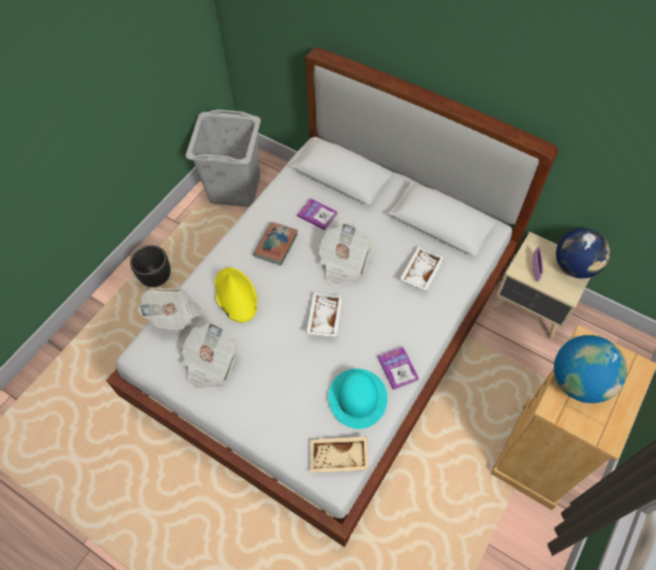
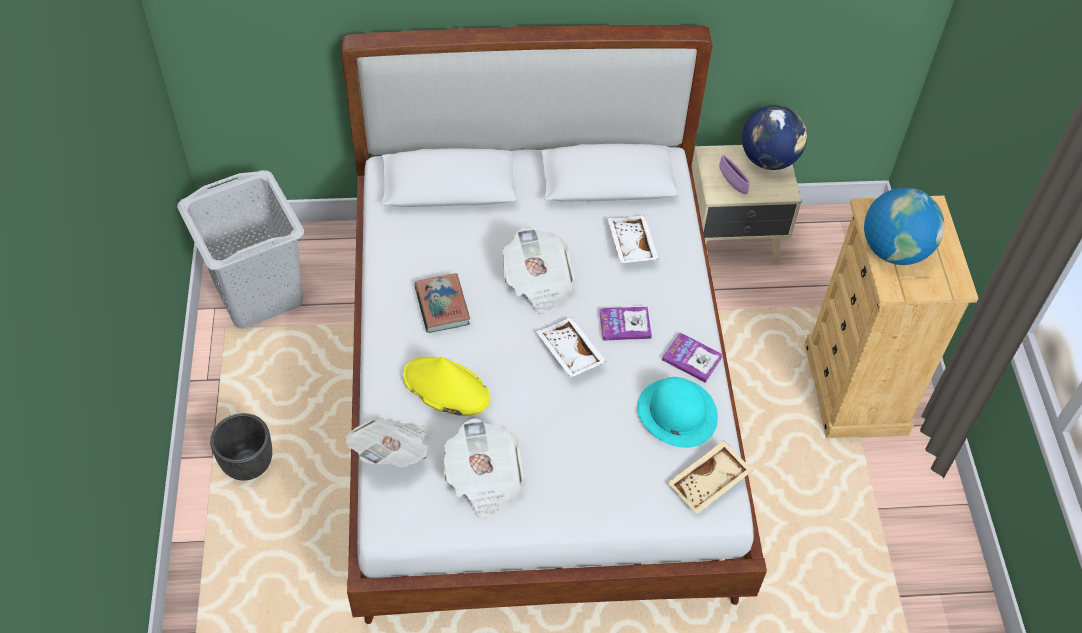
camera: 40 degrees left, 5 degrees down
book [297,198,337,230] -> book moved to [599,306,652,341]

